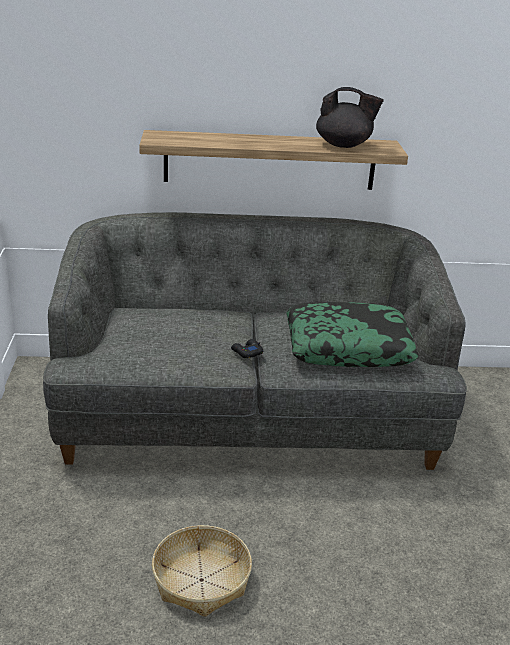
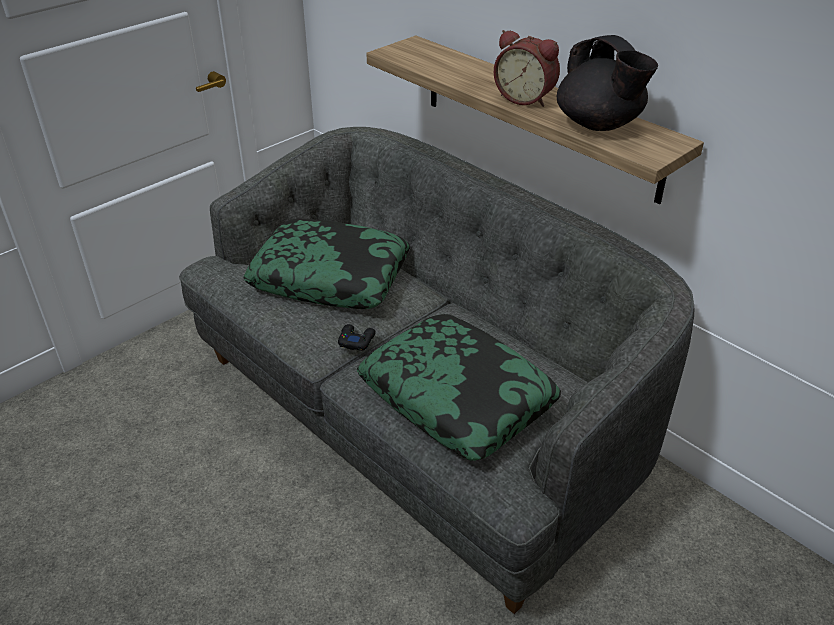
camera: 50 degrees right, 10 degrees up
basket [152,525,252,617] -> none
none -> pillow [243,218,410,309]
none -> alarm clock [494,30,560,107]

